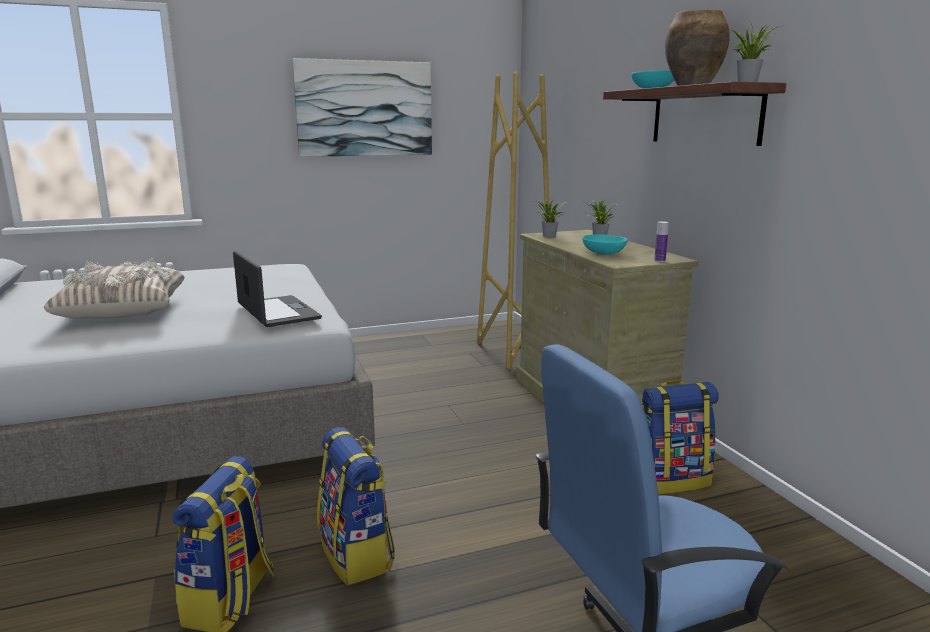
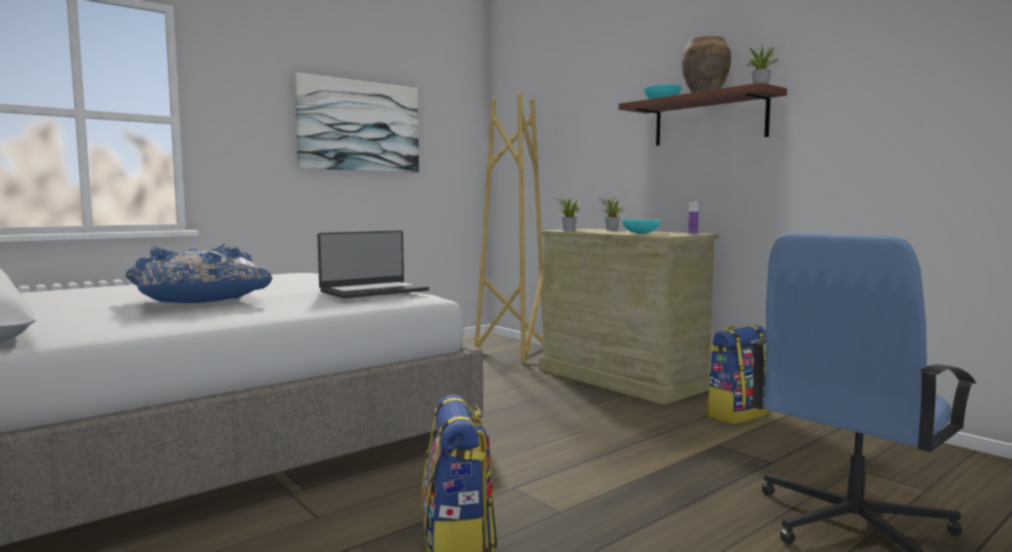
camera: 20 degrees left, 10 degrees down
beige pillow [44,258,185,319] -> blue pillow [126,244,272,303]
laptop [233,251,322,327] -> laptop turned 105 degrees clockwise [317,230,429,298]
backpack [317,427,395,585] -> none

